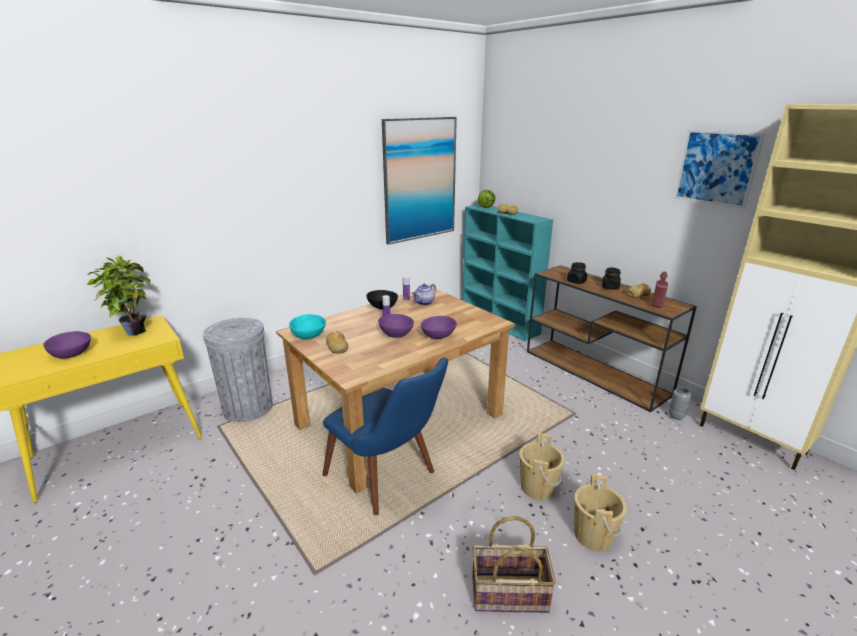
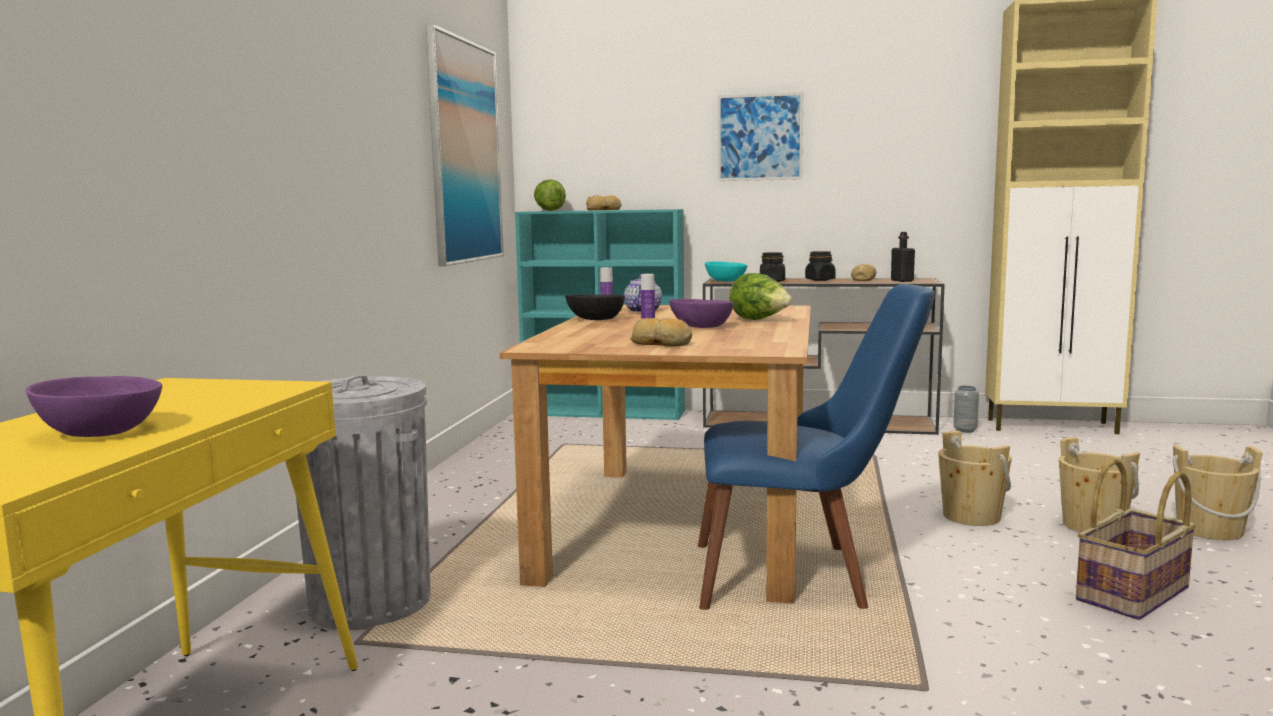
camera: 40 degrees left, 15 degrees down
potted plant [87,256,151,336] -> none
turquoise bowl [289,314,326,339] -> turquoise bowl moved to [705,261,748,282]
purple bowl [421,316,457,339] -> lettuce [729,273,792,320]
red bottle [652,272,668,308] -> black bottle [891,232,915,282]
picture [674,130,765,209] -> picture moved to [718,92,803,181]
none -> beige bucket [1173,445,1263,540]

